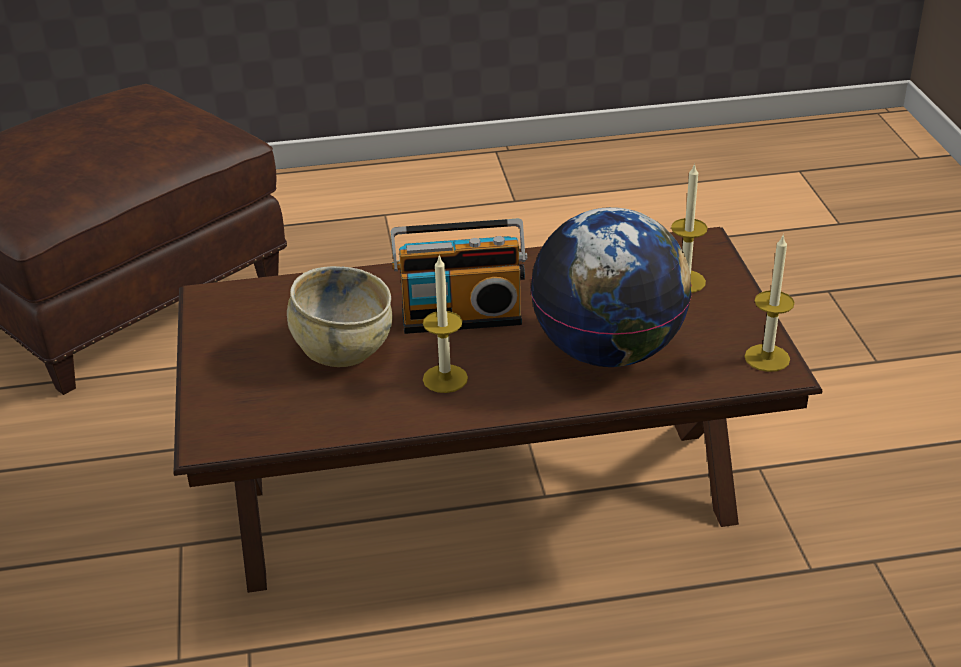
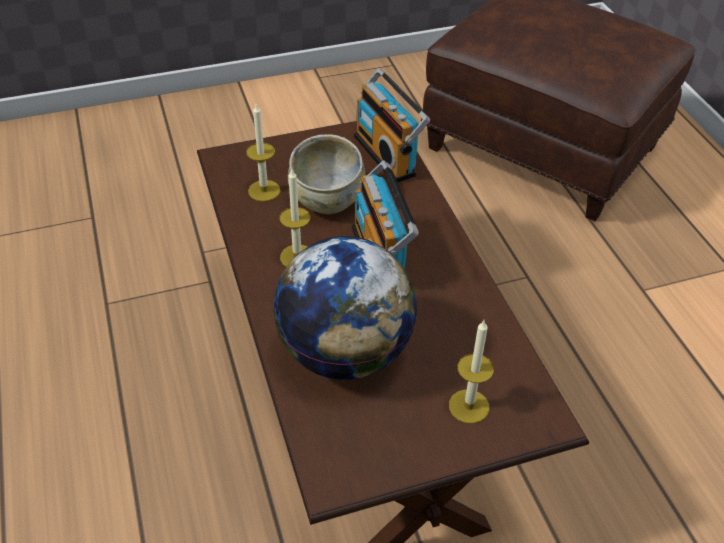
camera: 80 degrees right, 10 degrees up
candle [745,236,795,372] -> candle moved to [246,104,280,202]
none -> radio [354,68,430,182]

